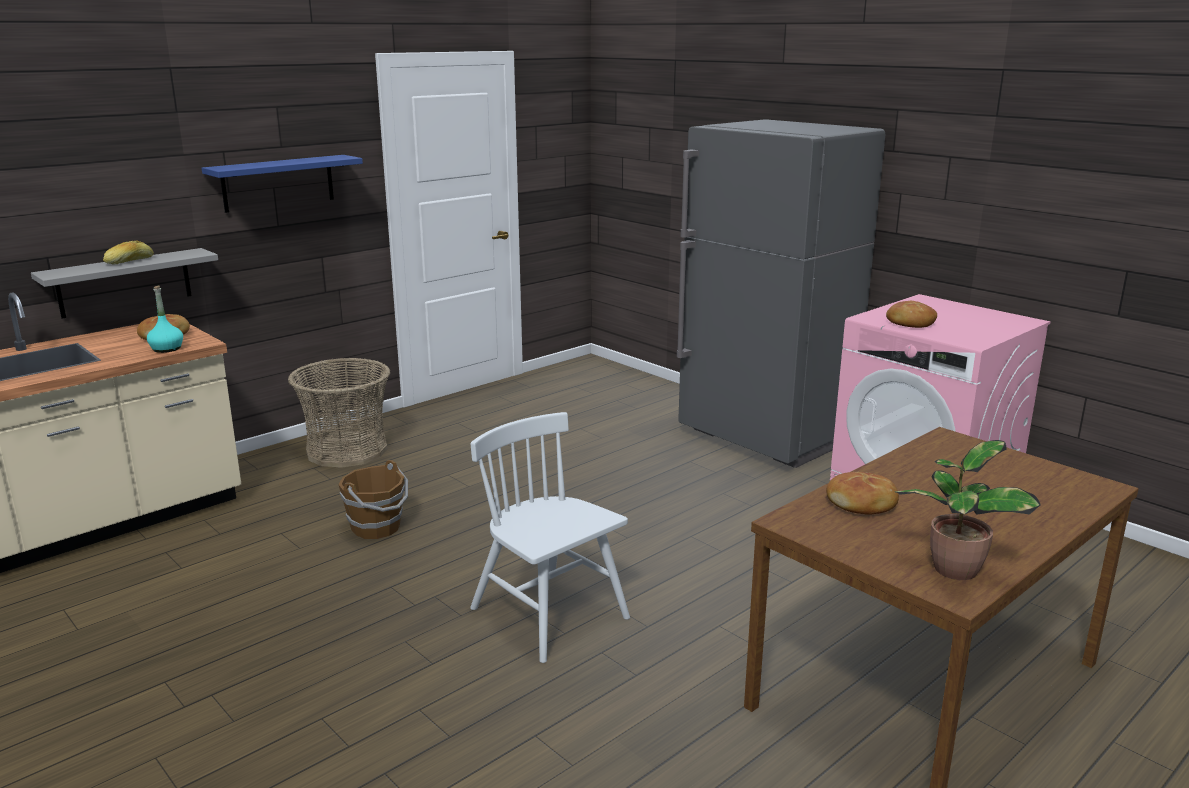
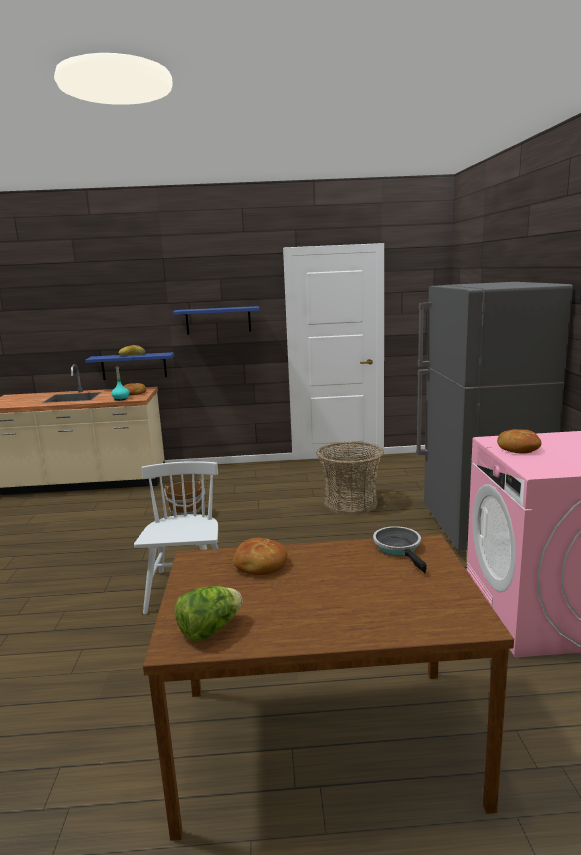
camera: 40 degrees right, 5 degrees down
grey shelf [31,248,218,318] -> blue shelf [85,352,174,380]
basket [288,358,390,468] -> basket moved to [316,441,384,515]
potted plant [895,440,1040,580] -> lettuce [174,586,242,642]
none -> frying pan [373,526,427,573]

